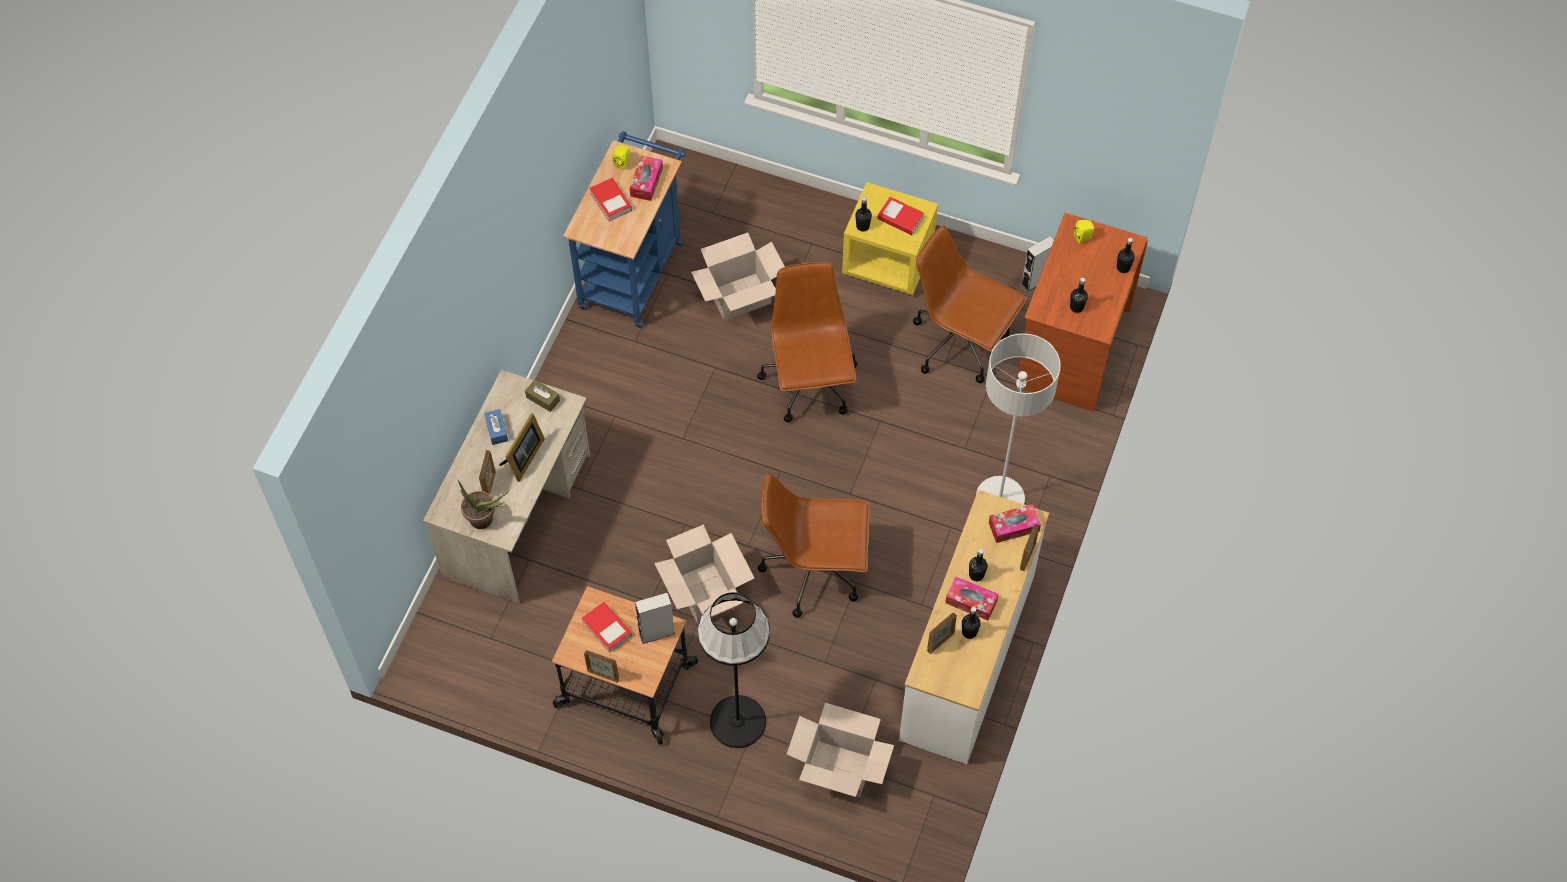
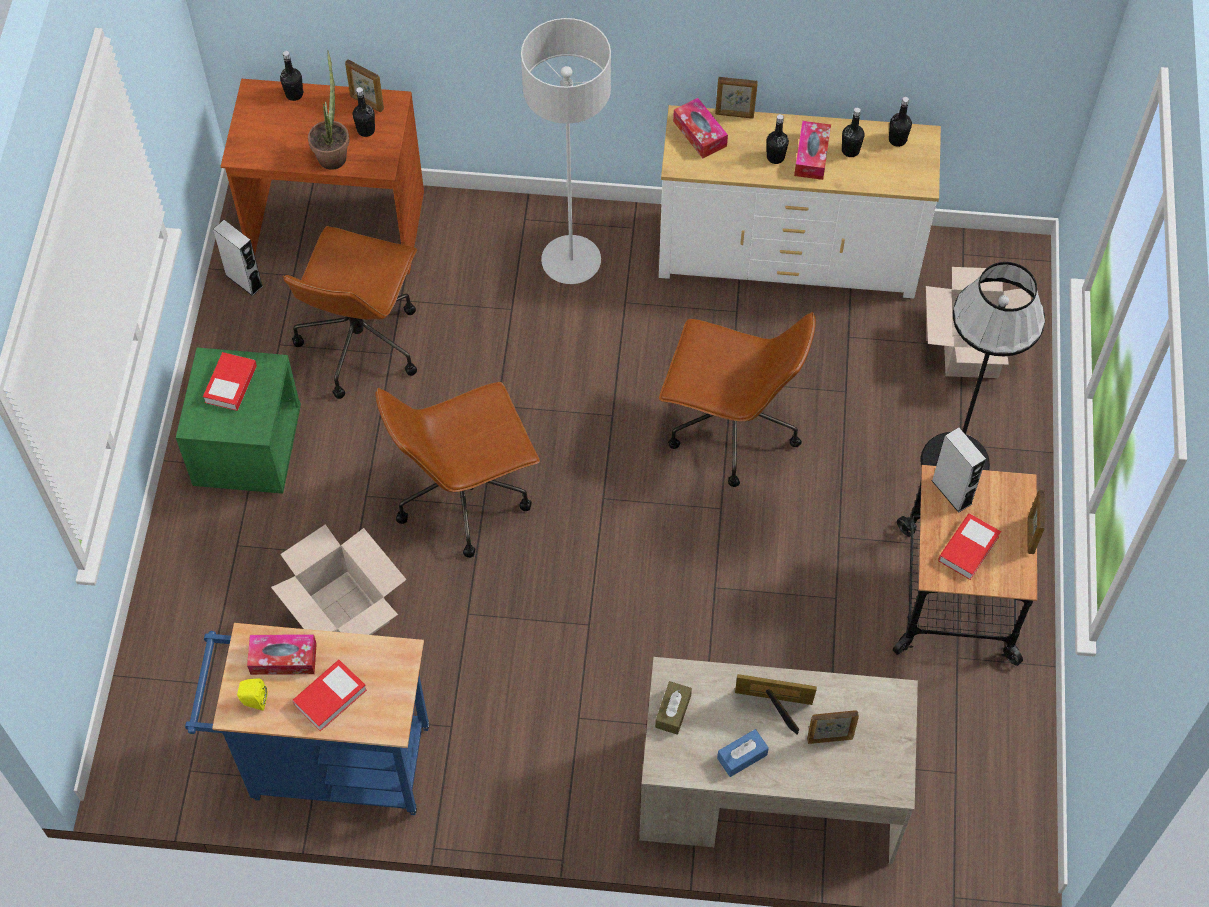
camera: 105 degrees left, 0 degrees up
potted plant [458,480,509,529] -> potted plant moved to [308,50,350,170]
cardboard box [654,524,754,624] -> none
brown office chair [758,473,870,618] -> brown office chair turned 60 degrees counterclockwise [659,312,816,487]
yellow nightstand [842,182,938,295] -> green nightstand [176,348,301,494]
black bottle [855,197,872,232] -> black bottle moved to [889,97,912,147]
picture frame [927,613,957,654] -> picture frame moved to [345,59,384,112]
yellow speaker [1074,220,1094,244] -> none

